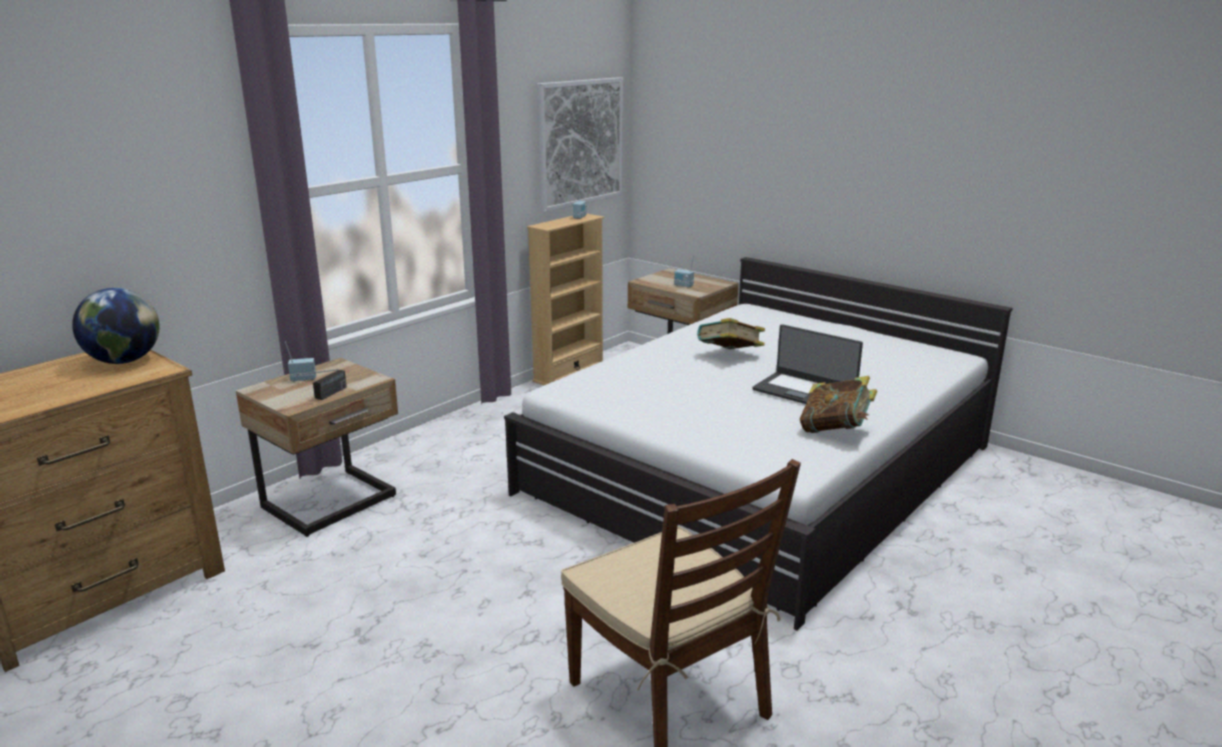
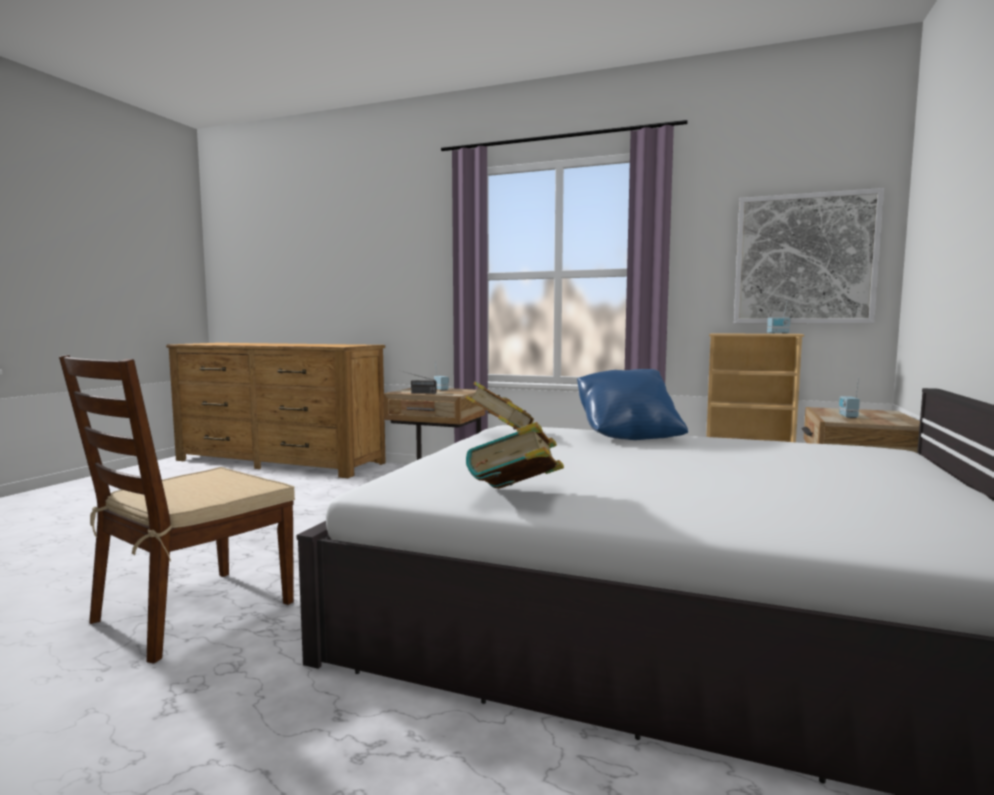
camera: 70 degrees right, 15 degrees down
globe [72,288,160,364] -> none
book [697,318,765,349] -> book moved to [465,381,534,429]
laptop [752,324,863,404] -> none
none -> blue pillow [577,369,688,440]

